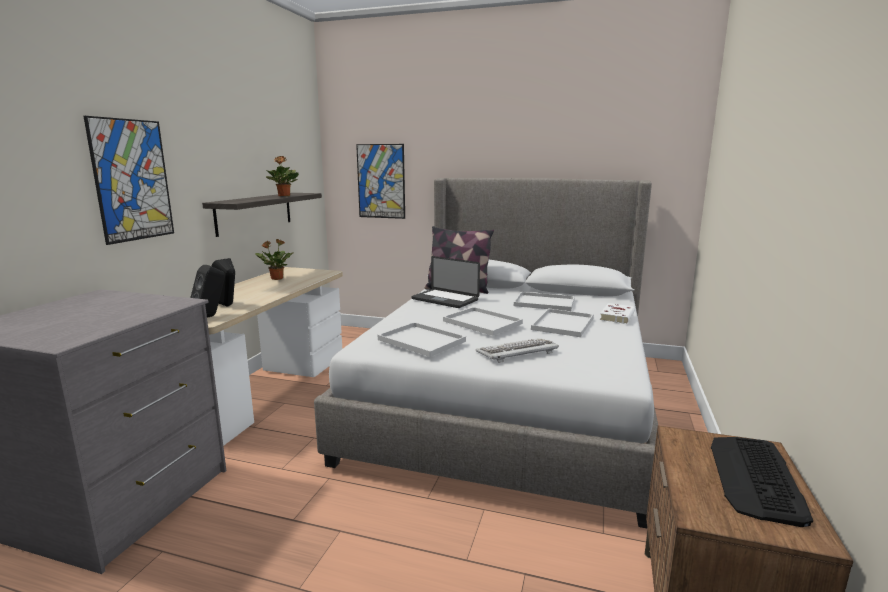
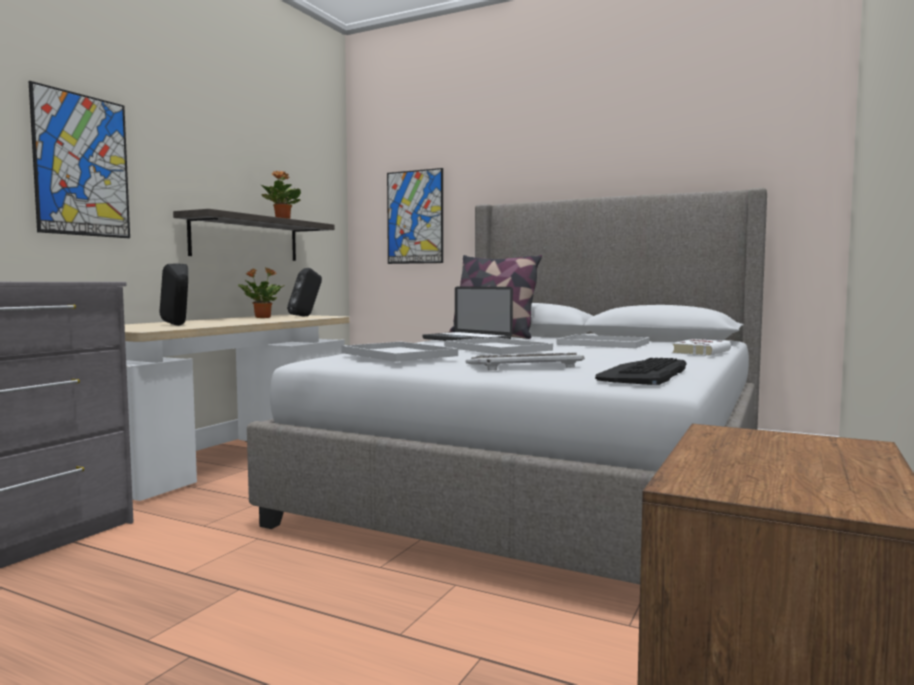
camera: 10 degrees right, 10 degrees down
black speaker [190,265,225,318] -> black speaker moved to [287,268,322,316]
white tray [531,308,594,337] -> none
keyboard [711,437,813,527] -> keyboard moved to [595,358,687,385]

